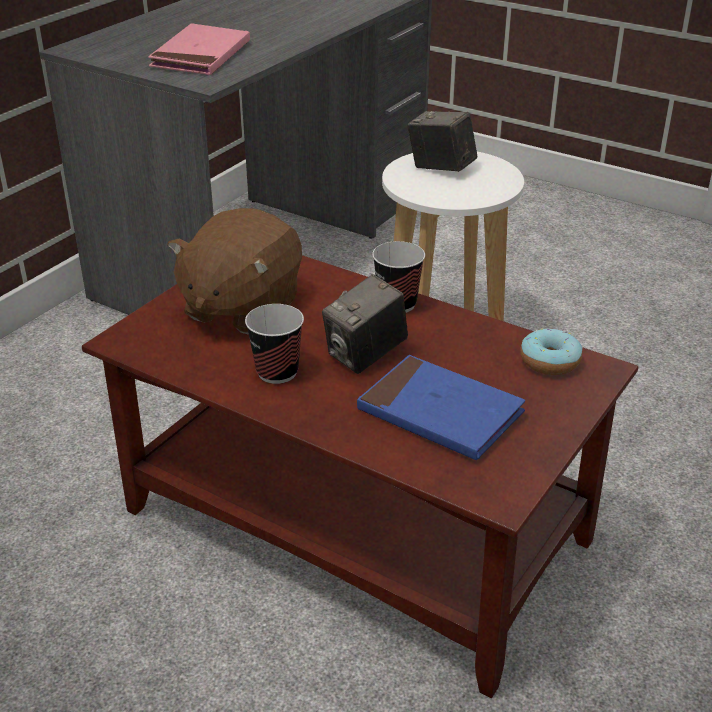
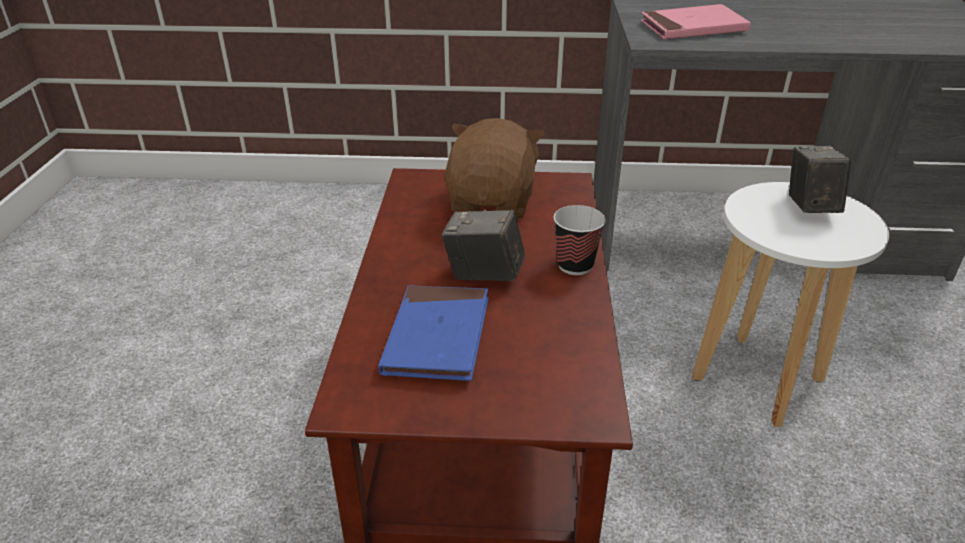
camera: 60 degrees right, 0 degrees up
brown plush toy [167,208,302,335] -> brown plush toy turned 105 degrees clockwise [445,118,545,219]
cup [245,304,304,384] -> none
donut [520,329,582,375] -> none

